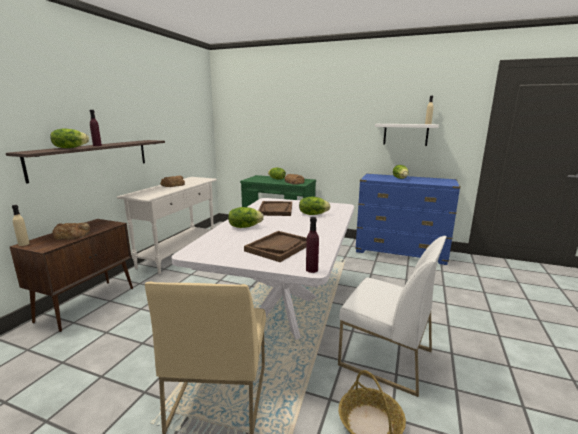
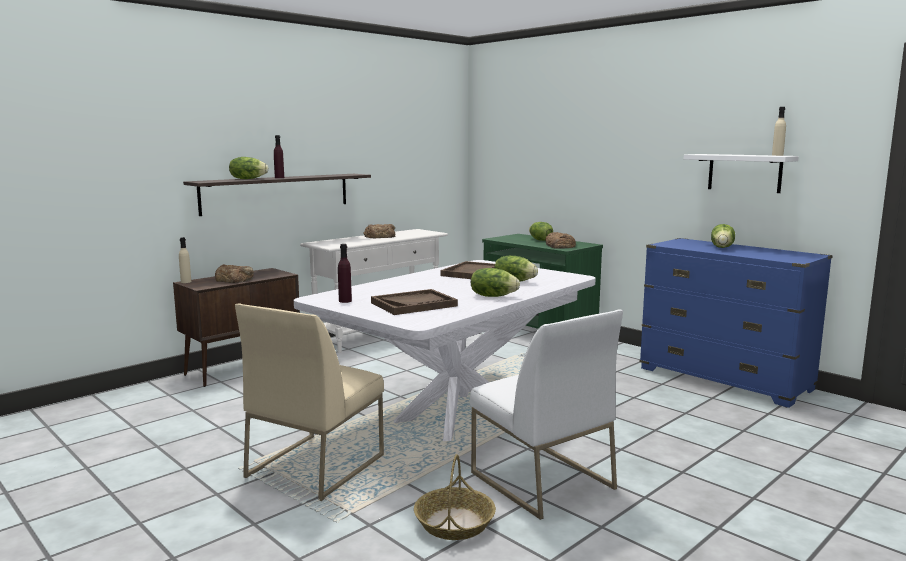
camera: 25 degrees right, 5 degrees down
lettuce [228,207,264,228] -> lettuce moved to [471,268,520,297]
purple bottle [306,217,319,273] -> purple bottle moved to [338,244,352,303]

